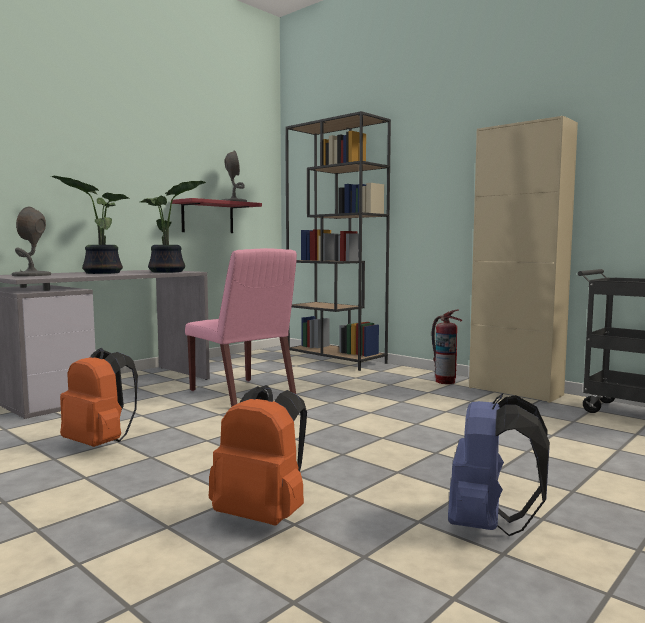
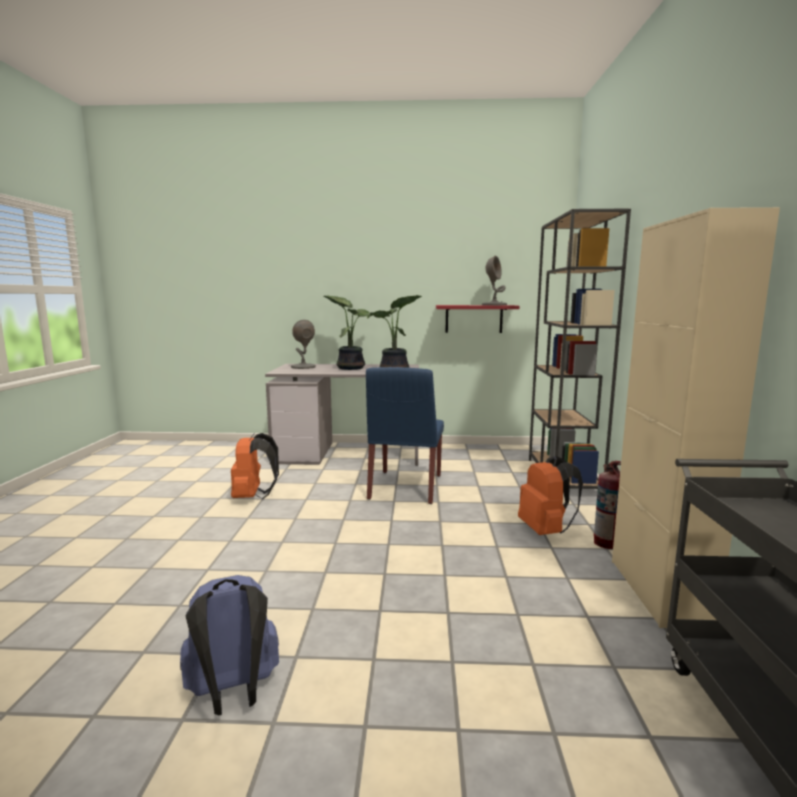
camera: 50 degrees right, 5 degrees up
pink chair [185,248,297,407] -> blue chair [366,367,444,504]
orange backpack [209,385,307,525] -> orange backpack moved to [518,456,583,535]

